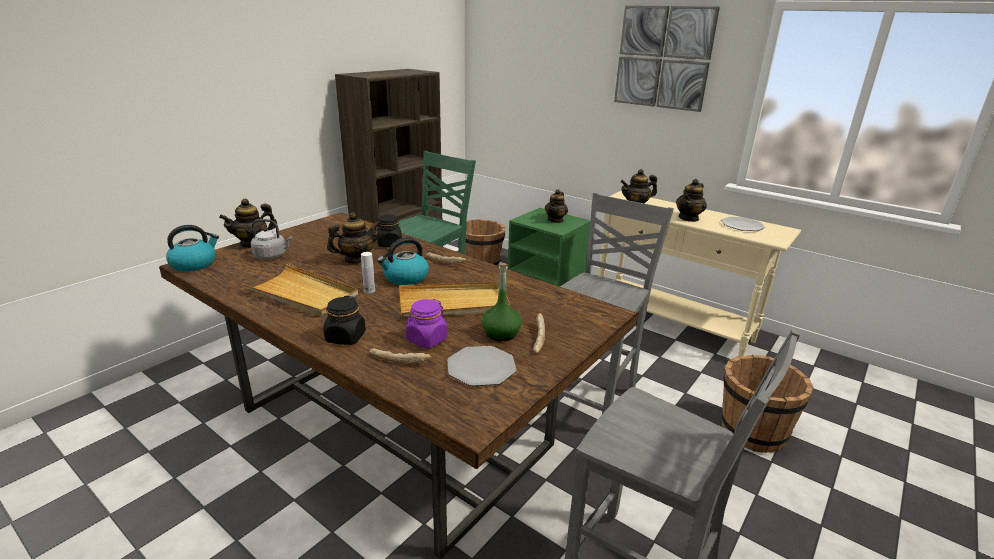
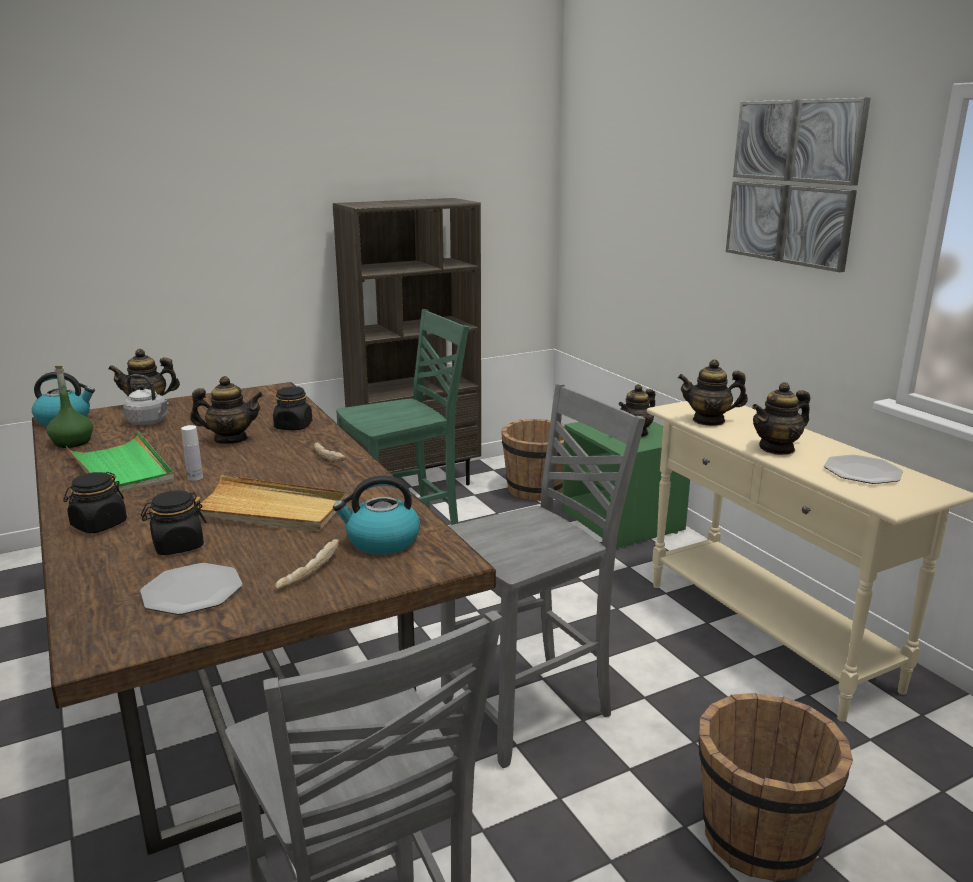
camera: 25 degrees right, 5 degrees down
beige tray [242,264,358,317] -> green tray [66,432,174,494]
bread [369,348,431,363] -> none
kettle [377,237,429,285] -> kettle moved to [333,475,420,554]
purple jar [406,299,447,348] -> black jar [141,490,207,555]
green bottle [481,264,522,341] -> green bottle moved to [47,365,93,448]

